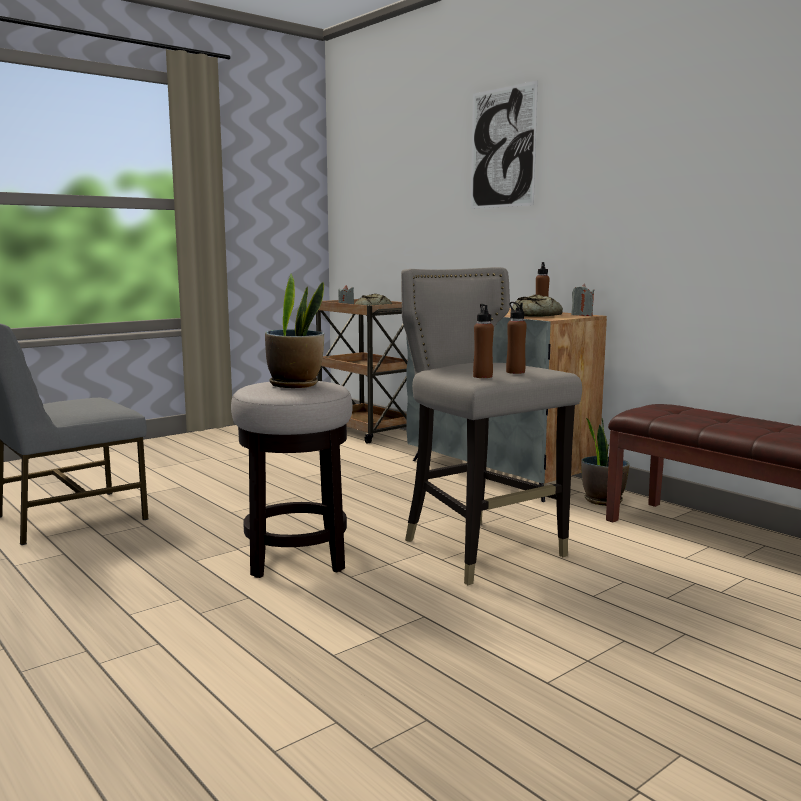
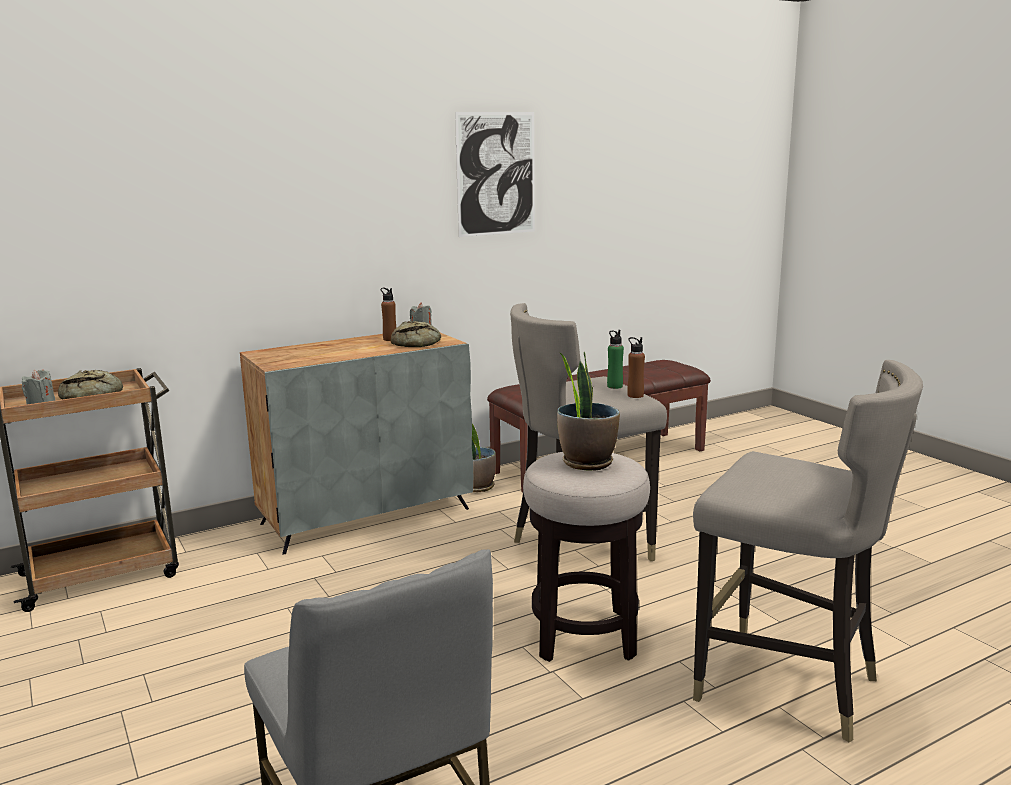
camera: 80 degrees left, 5 degrees up
picture [471,80,538,209] -> picture moved to [455,112,535,237]
brown bottle [506,302,527,374] -> green bottle [607,330,624,389]
none -> grey stool [693,360,923,742]

